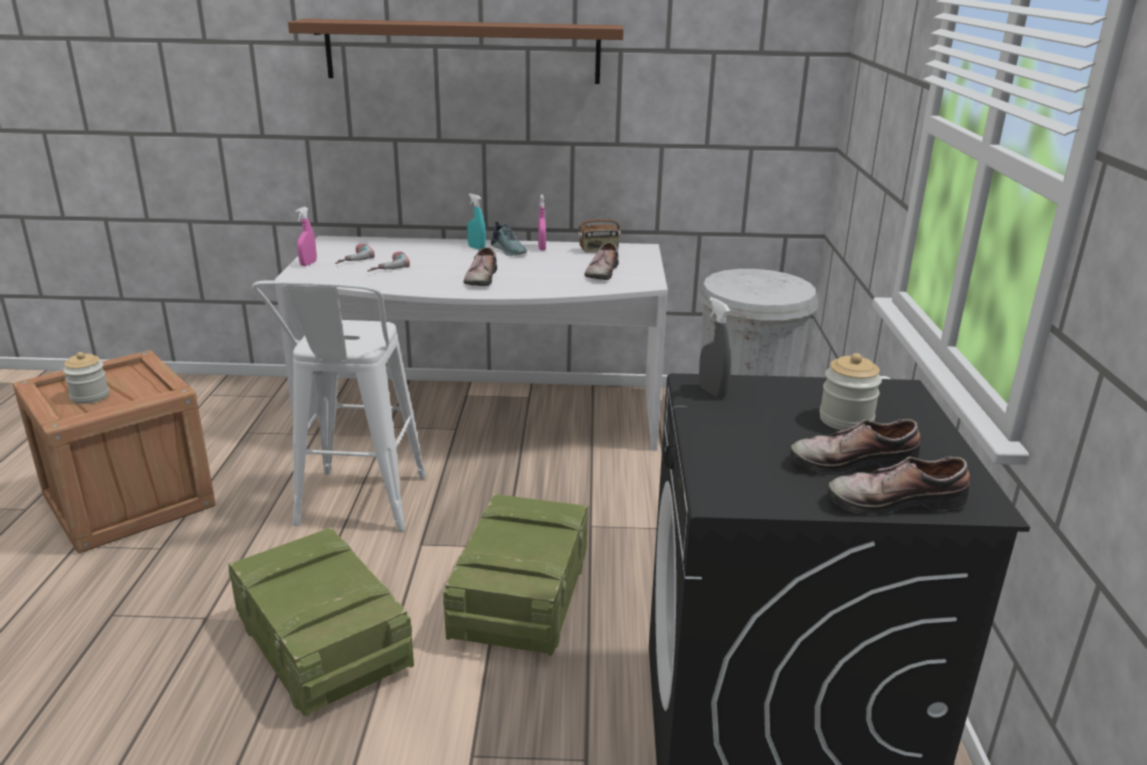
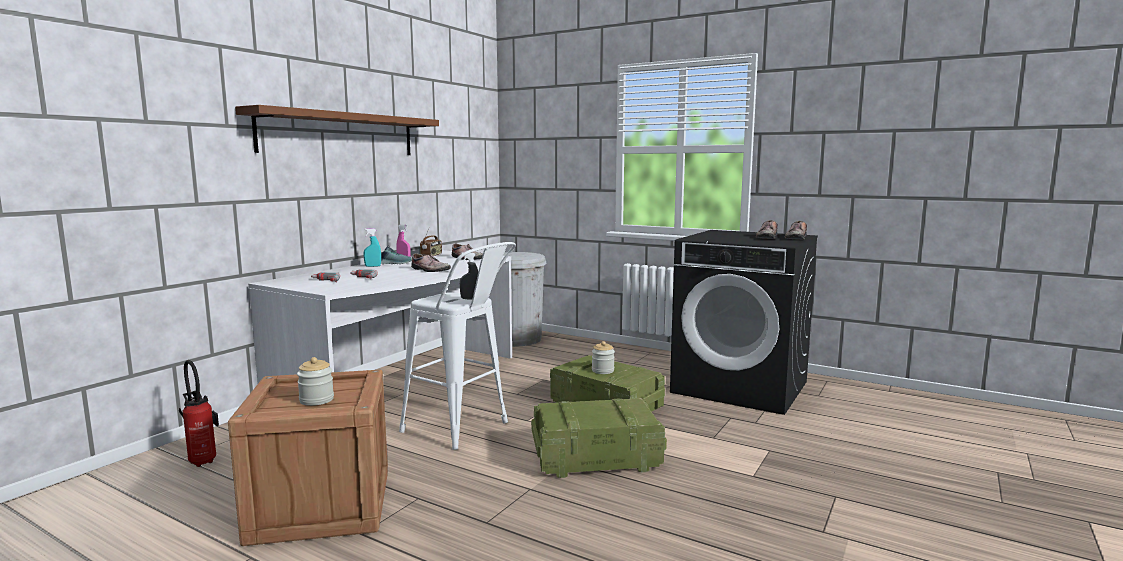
camera: 60 degrees left, 15 degrees down
pink spray bottle [296,207,317,266] -> none
grey spray bottle [699,297,731,398] -> grey spray bottle moved to [460,252,478,299]
jar [820,353,882,430] -> jar moved to [592,341,615,374]
none -> fire extinguisher [179,360,219,467]

